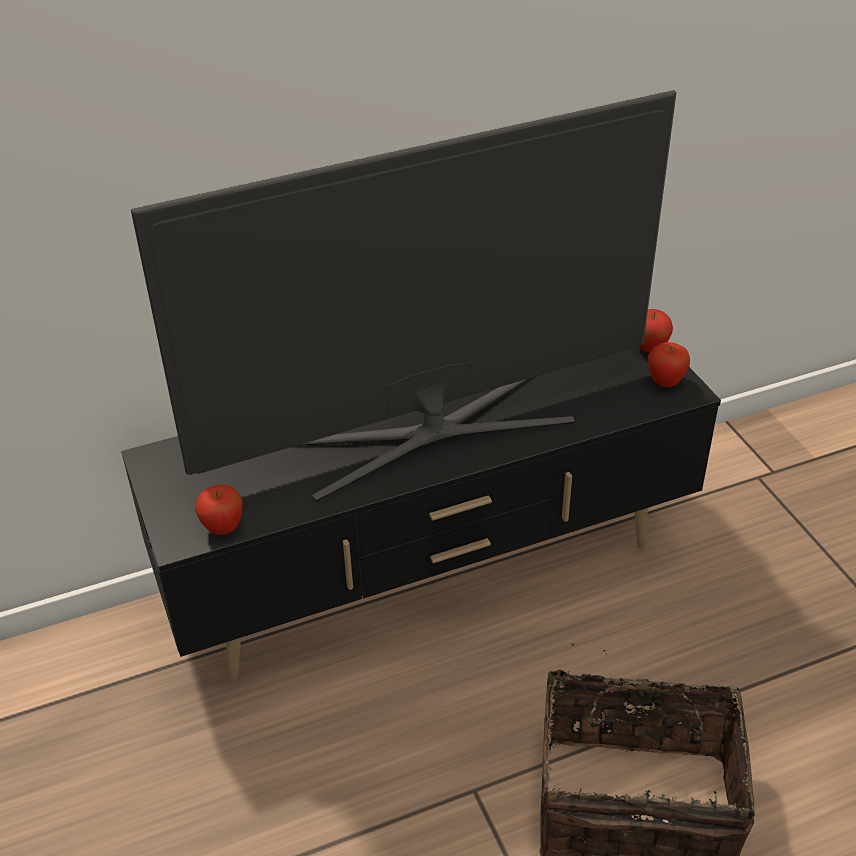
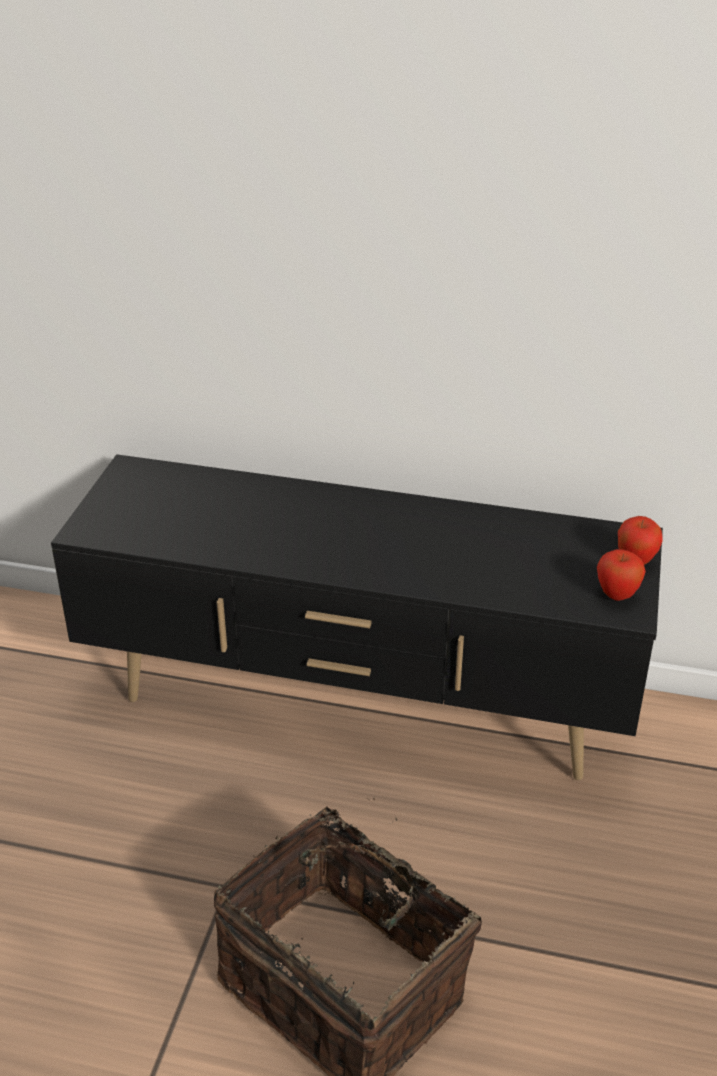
camera: 35 degrees right, 5 degrees down
television [131,90,676,502] -> none
apple [194,485,243,535] -> none

